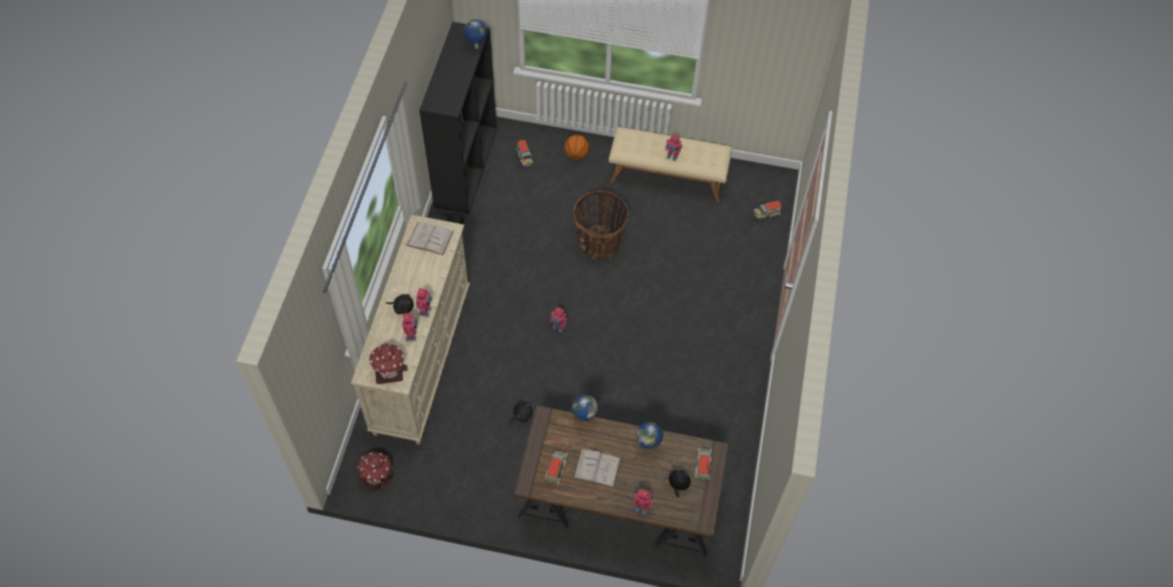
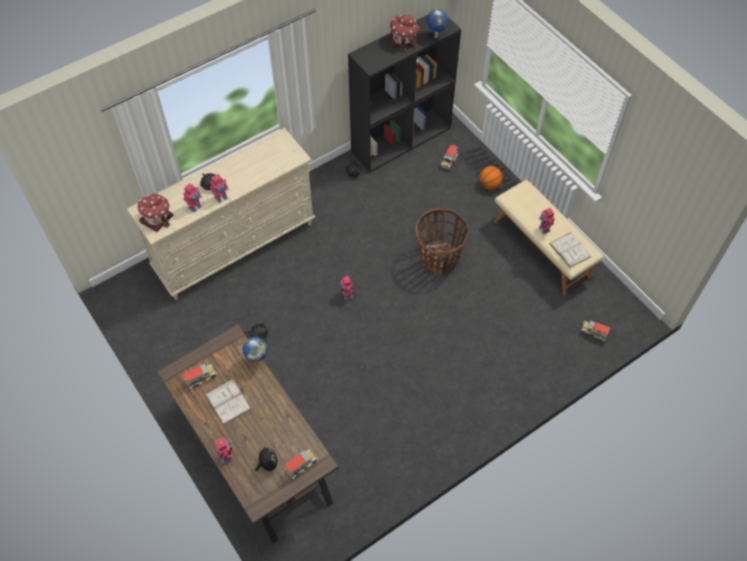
camera: 45 degrees right, 0 degrees up
toy house [357,452,394,492] -> toy house moved to [389,14,419,51]
white book [407,222,454,255] -> white book moved to [549,232,591,268]
globe [636,422,663,449] -> none

